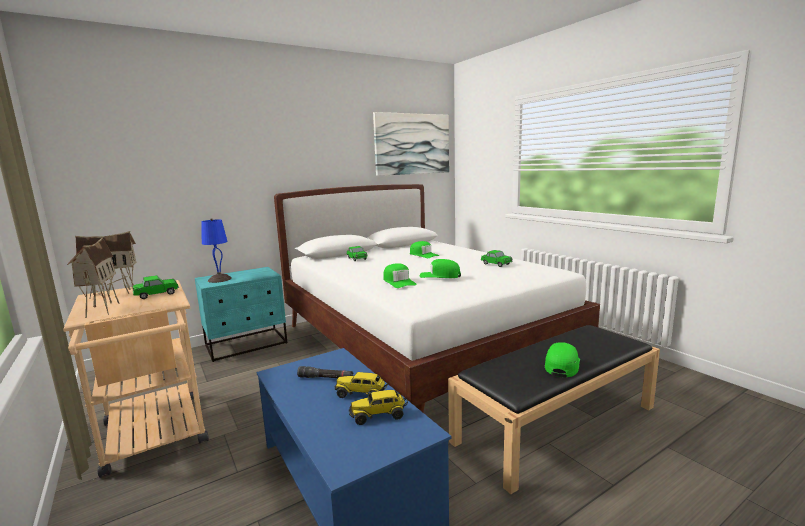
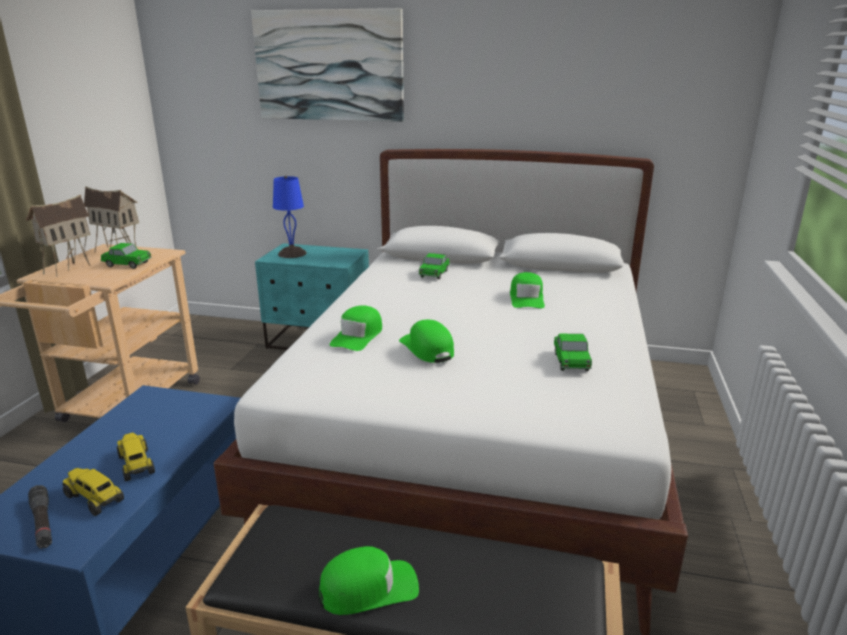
camera: 45 degrees right, 10 degrees up
black flashlight [297,366,353,378] -> black flashlight moved to [28,485,52,549]
picture [373,112,449,176] -> picture moved to [251,8,404,122]

